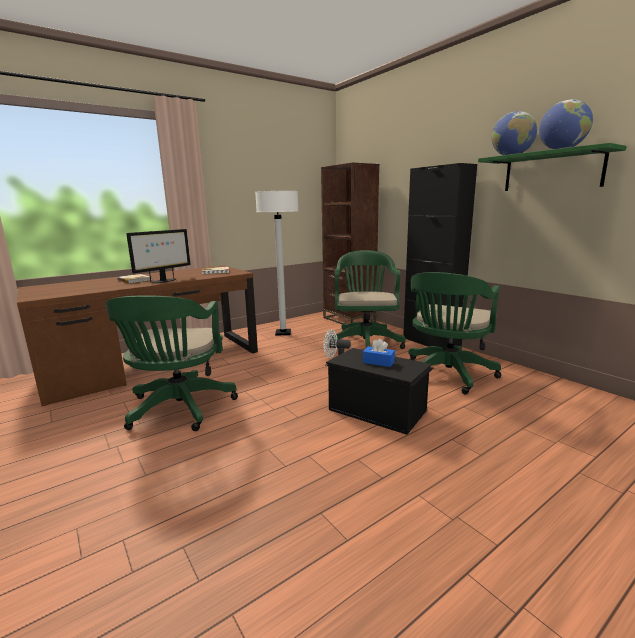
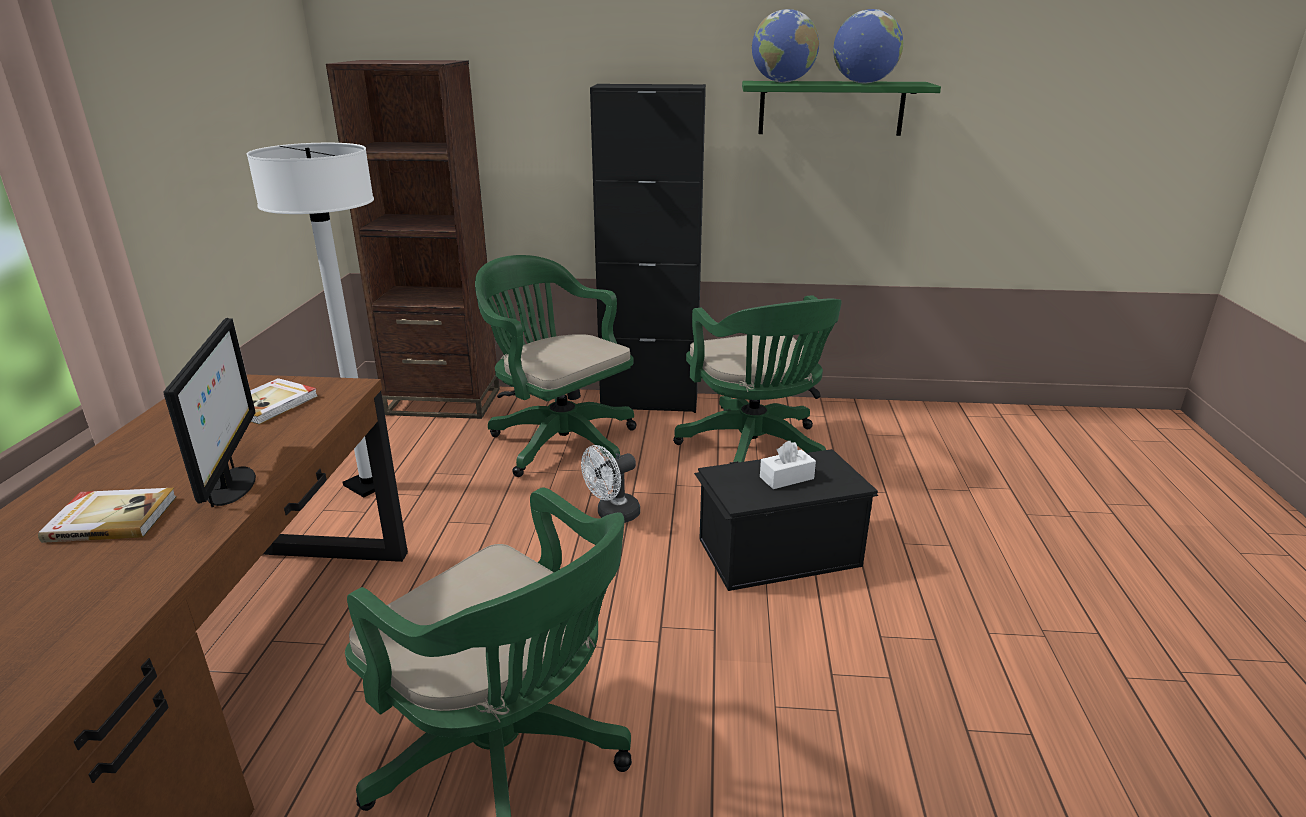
camera: 50 degrees left, 10 degrees up
blue tissue box [363,339,395,367] -> white tissue box [760,441,816,489]

